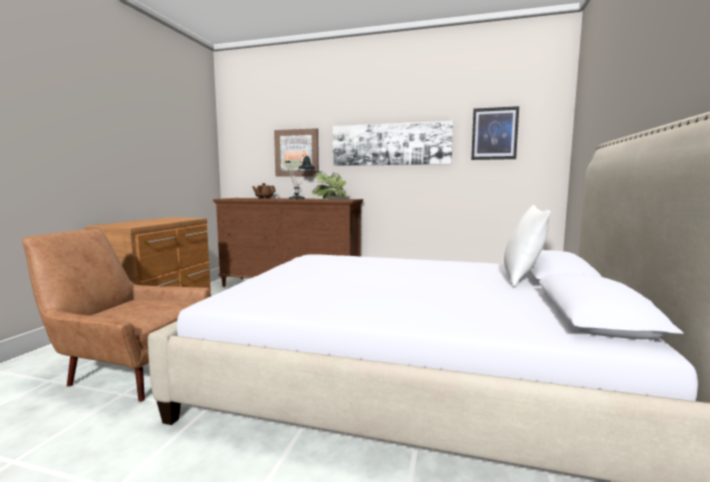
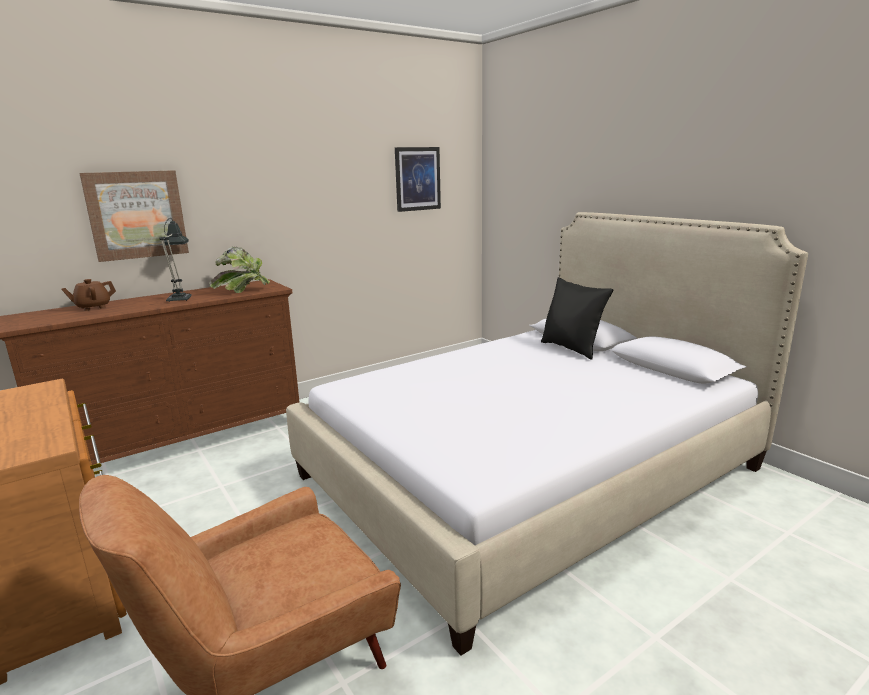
camera: 50 degrees left, 10 degrees up
picture [333,121,453,166] -> none
white pillow [504,205,551,287] -> black pillow [541,277,613,360]

